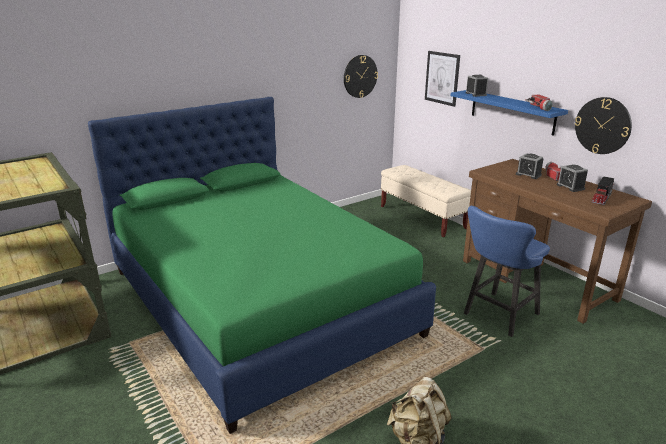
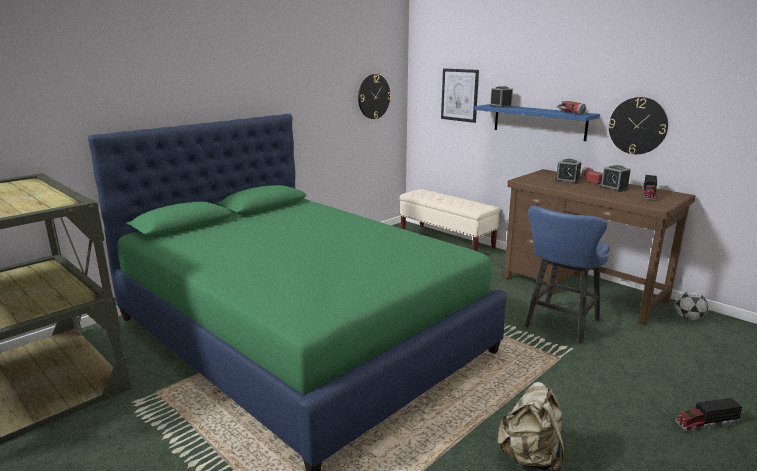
camera: 10 degrees left, 5 degrees down
none -> football [675,292,708,320]
none -> toy truck [675,398,743,432]

